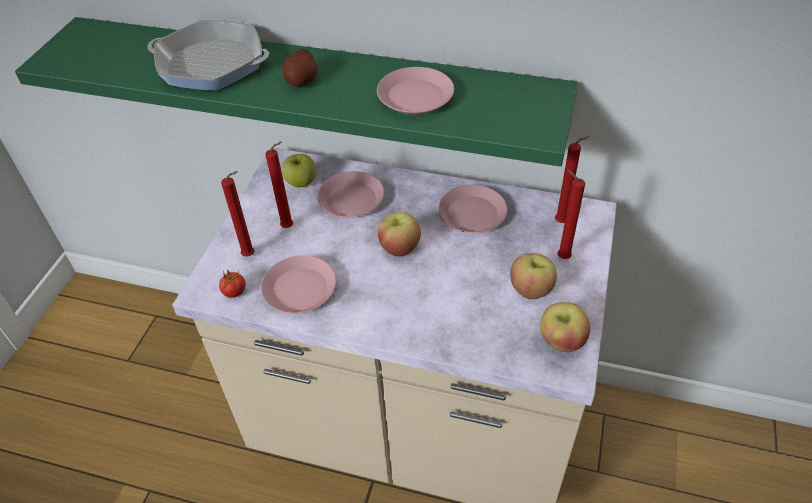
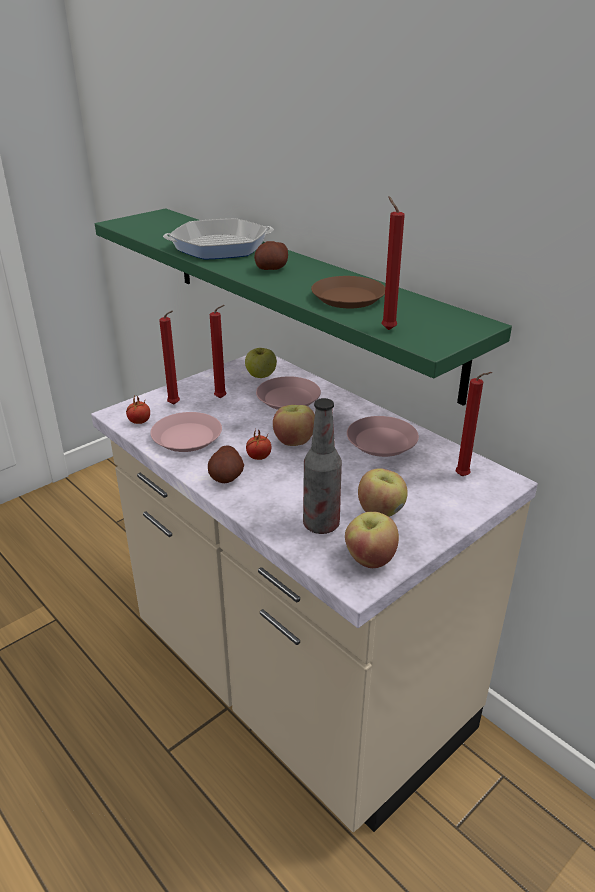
camera: 30 degrees right, 15 degrees down
frying pan [147,20,269,91] -> frying pan turned 60 degrees counterclockwise [163,218,274,260]
pink plate [377,67,454,115] -> brown plate [311,276,385,308]
red candle [558,170,585,259] -> red candle moved to [381,196,405,330]
none -> potato [208,445,244,483]
none -> tomato [246,429,271,460]
none -> bottle [303,398,342,534]

